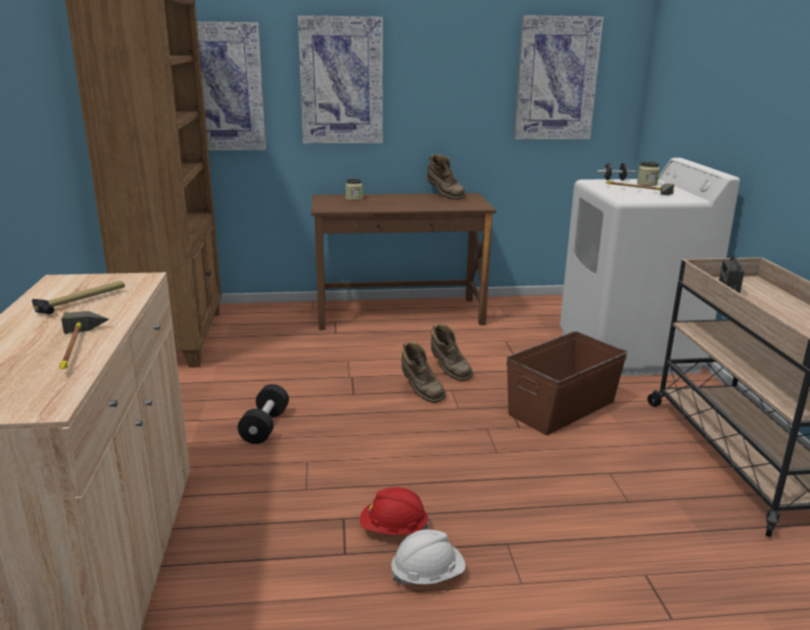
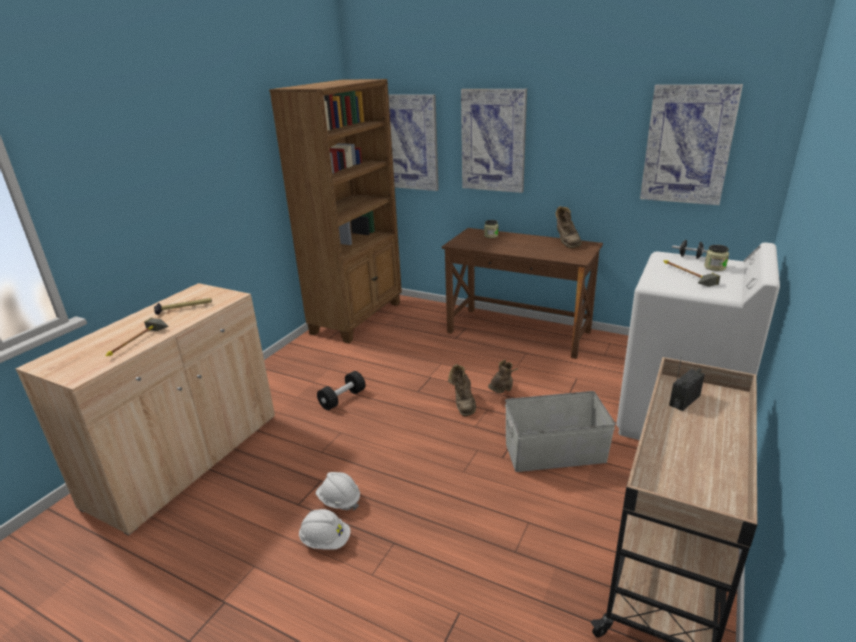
camera: 35 degrees right, 5 degrees up
red hard hat [360,487,429,535] -> white hard hat [316,472,360,511]
brown boot [431,324,473,381] -> brown boot turned 150 degrees counterclockwise [488,360,518,393]
brown storage box [506,331,628,435] -> grey storage box [505,391,616,472]

